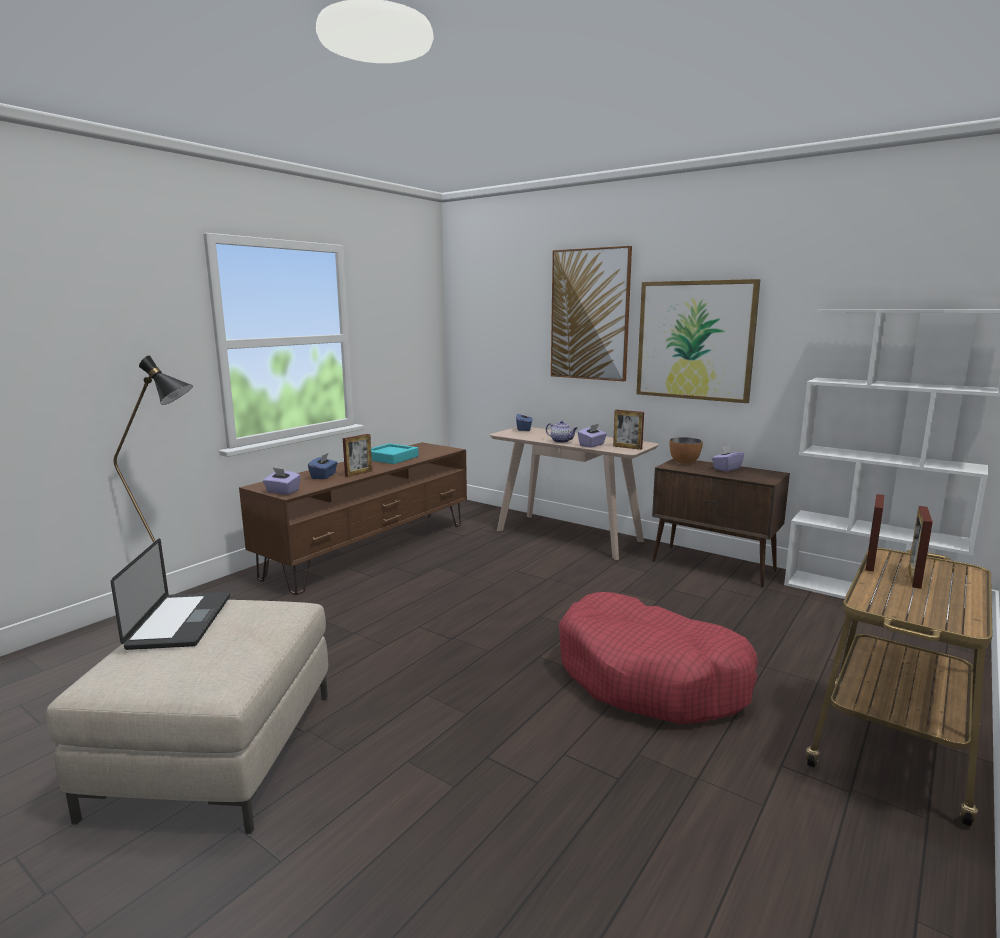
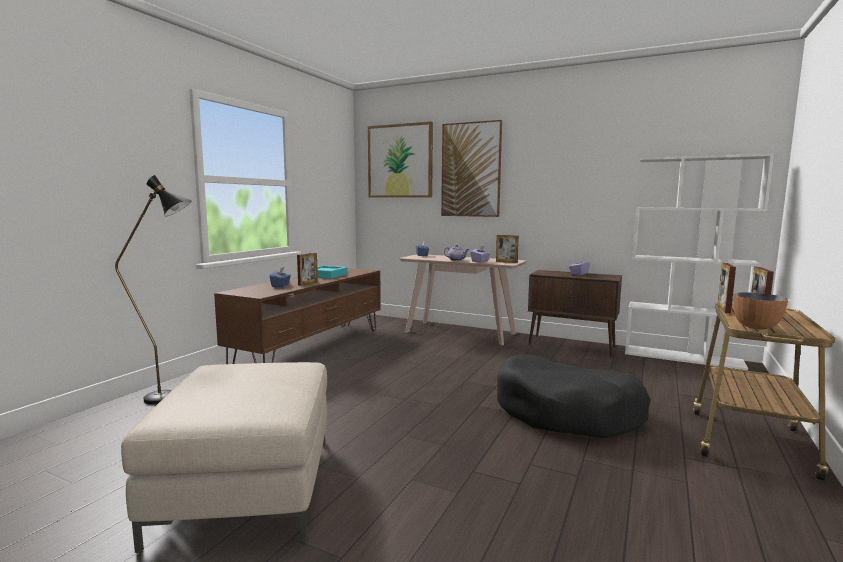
camera: 10 degrees left, 5 degrees down
laptop [111,538,230,650] -> none
purple tissue box [263,468,301,495] -> none
red dog bed [559,592,758,724] -> black dog bed [497,354,651,438]
picture [636,279,760,403] -> picture moved to [368,121,433,198]
bowl [669,437,703,464] -> bowl moved to [733,292,788,330]

